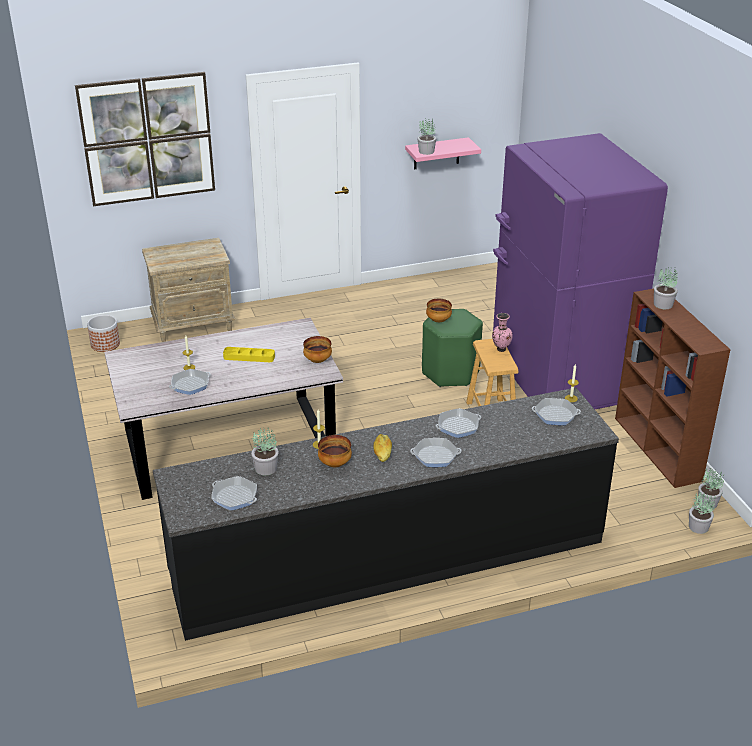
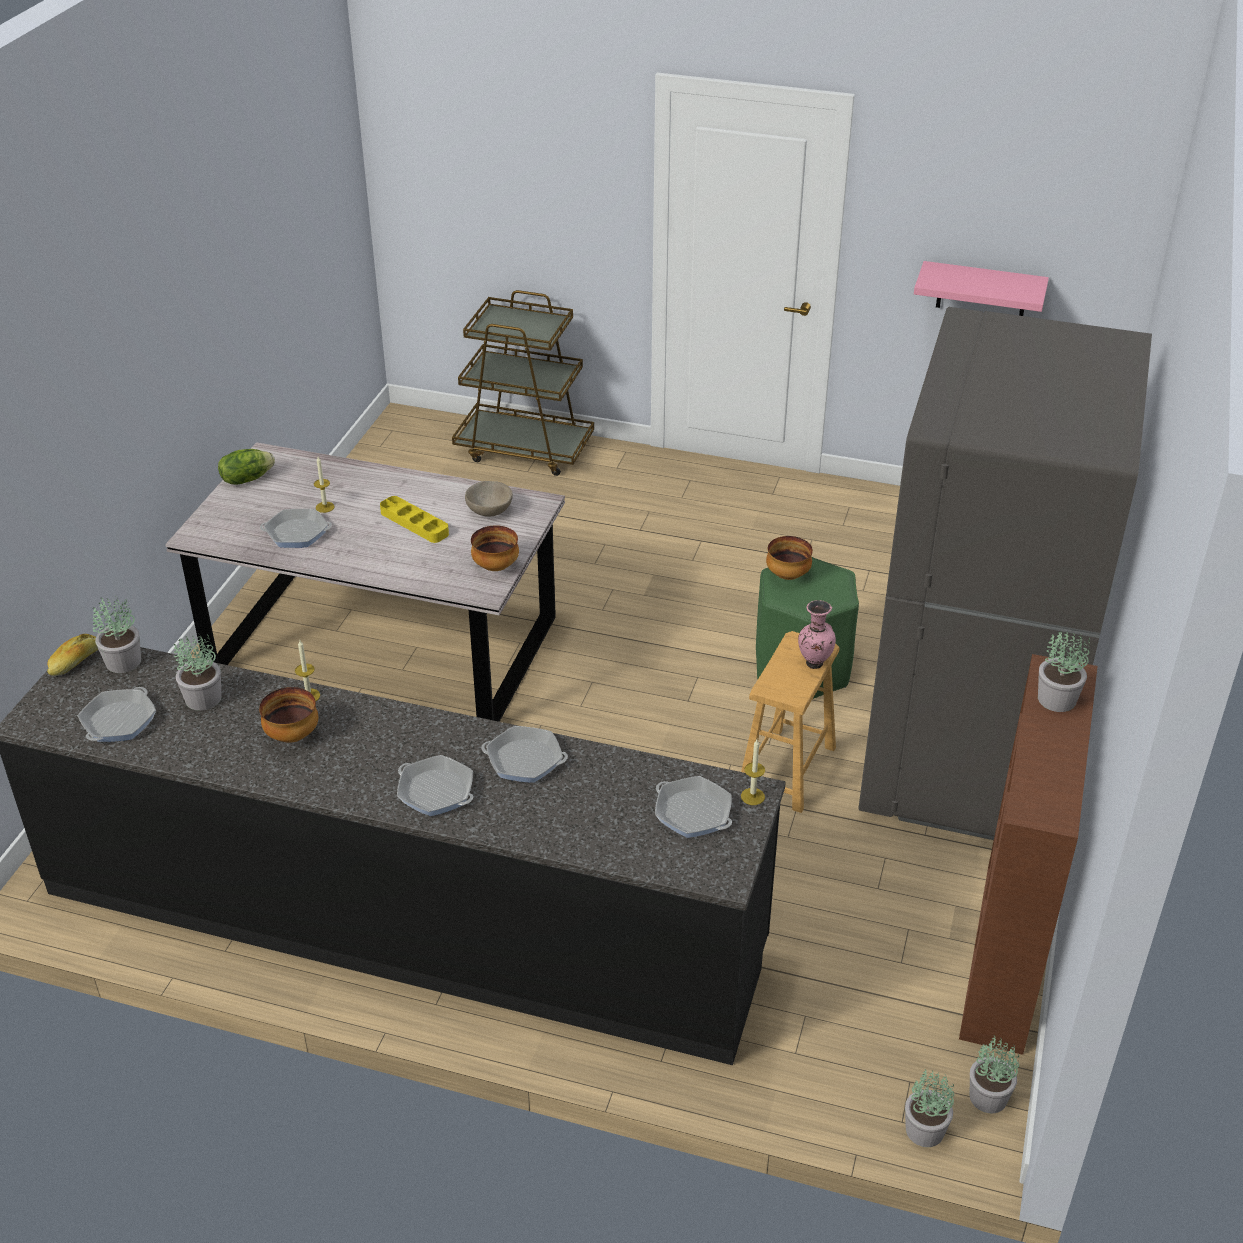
camera: 35 degrees right, 5 degrees up
picture [75,72,215,206] -> none
planter [87,315,120,352] -> none
beige nightstand [142,238,236,342] -> brown cart [452,290,594,476]
frying pan [211,476,257,510] -> frying pan turned 135 degrees counterclockwise [77,687,156,742]
bread [373,434,392,462] -> bread moved to [47,634,98,676]
potted plant [417,118,436,155] -> potted plant moved to [93,597,141,673]
purple fridge [493,133,668,409] -> grey fridge [858,307,1152,840]
none -> lettuce [218,449,275,485]
none -> beige bowl [465,481,513,517]

